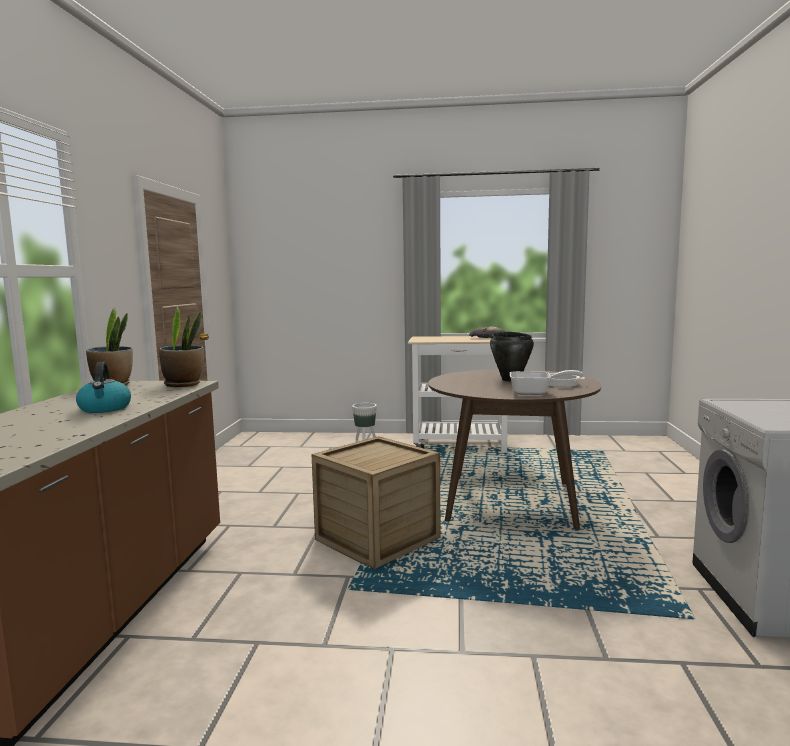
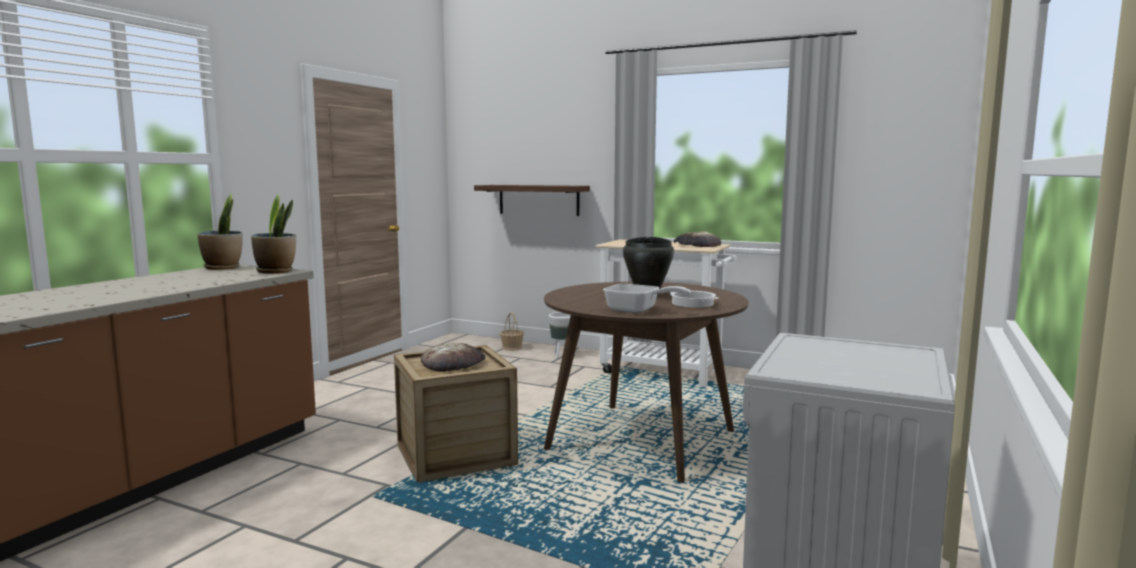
camera: 20 degrees right, 0 degrees up
kettle [76,362,131,413] -> none
none -> bread [421,343,485,372]
none -> shelf [474,185,590,216]
none -> basket [500,312,524,351]

